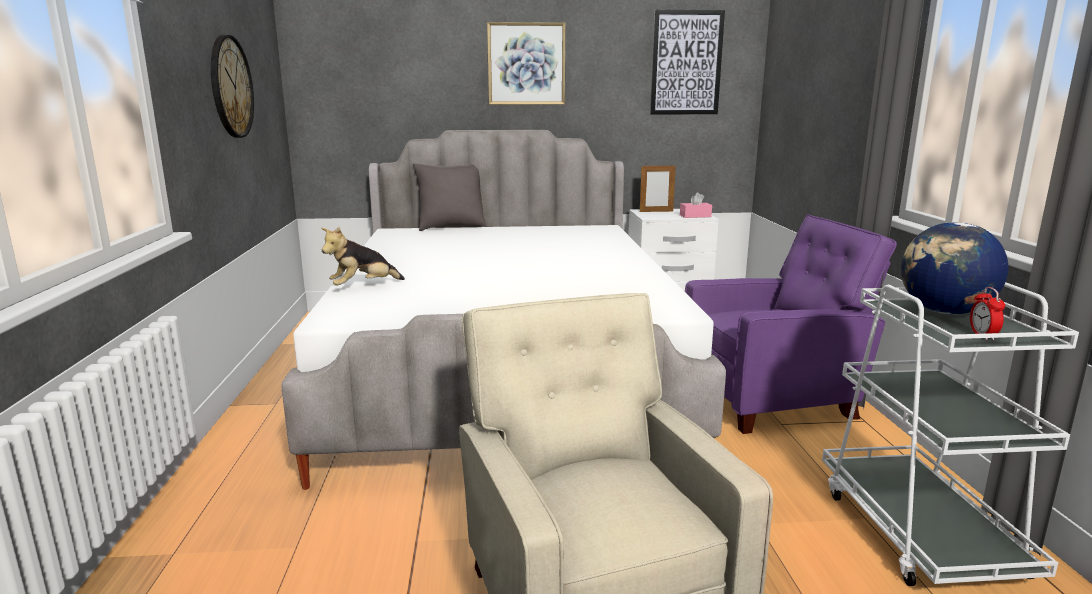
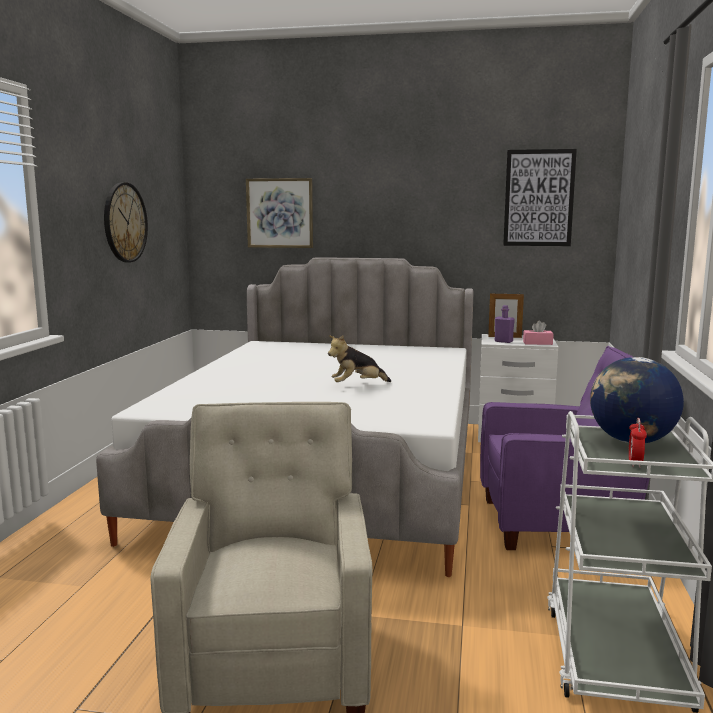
camera: 15 degrees right, 5 degrees down
plush toy [321,227,405,285] -> plush toy moved to [328,335,391,382]
grey pillow [413,163,487,231] -> none
picture [487,22,566,105] -> picture moved to [246,178,313,248]
none -> purple bottle [495,305,515,343]

